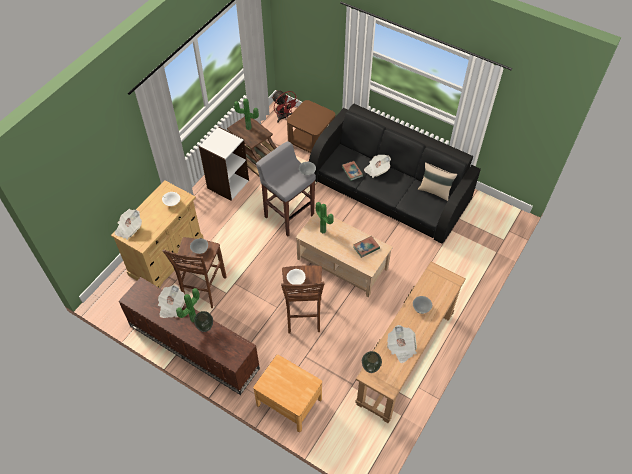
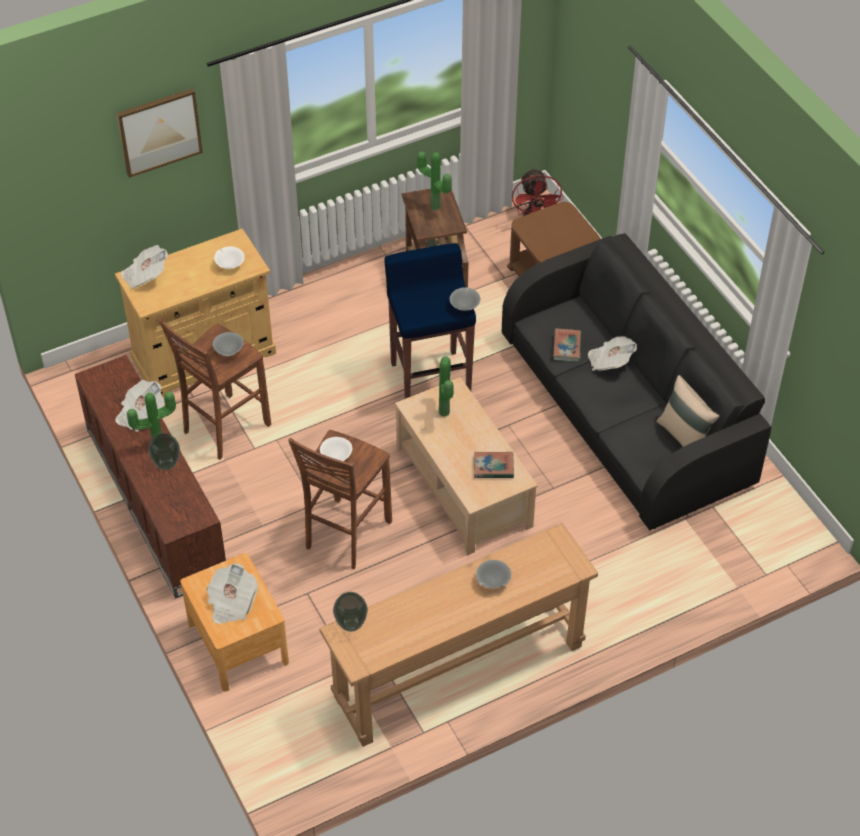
camera: 30 degrees right, 5 degrees down
white bookcase [199,126,249,201] -> none
grey stool [256,141,316,236] -> blue stool [384,243,476,399]
newspaper [387,325,417,363] -> newspaper moved to [206,563,258,624]
none -> picture [116,88,203,178]

